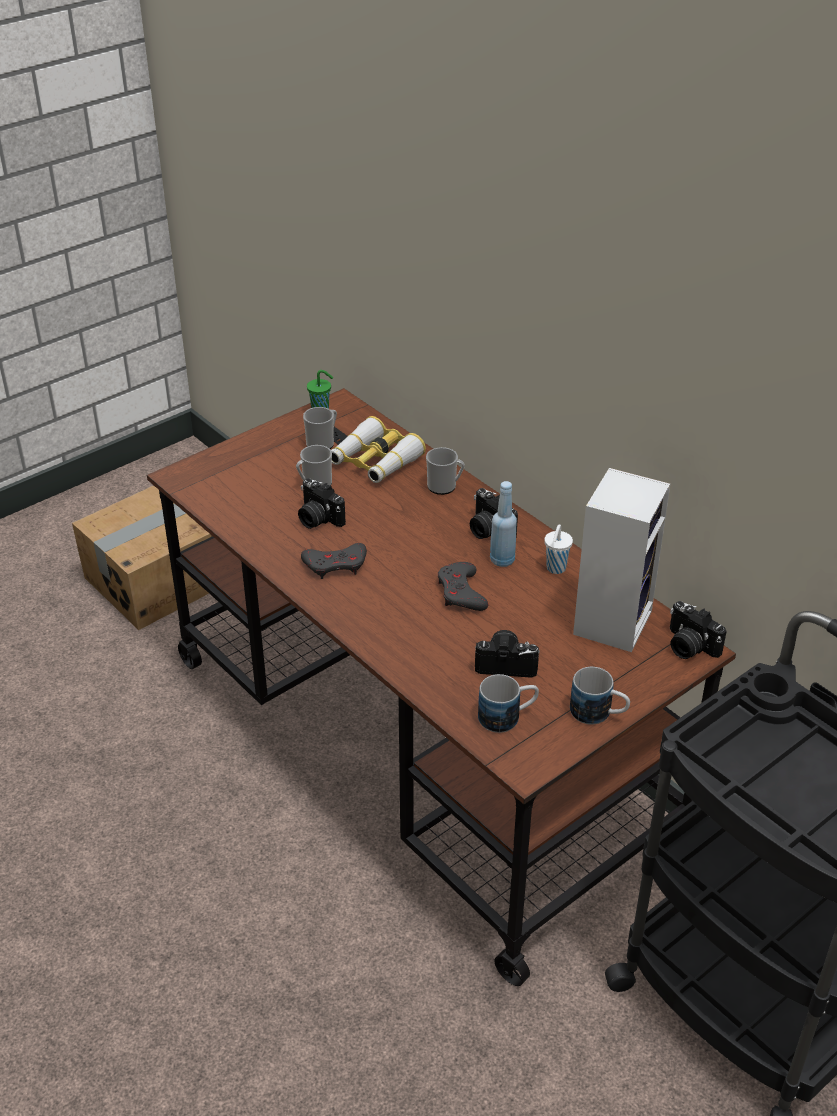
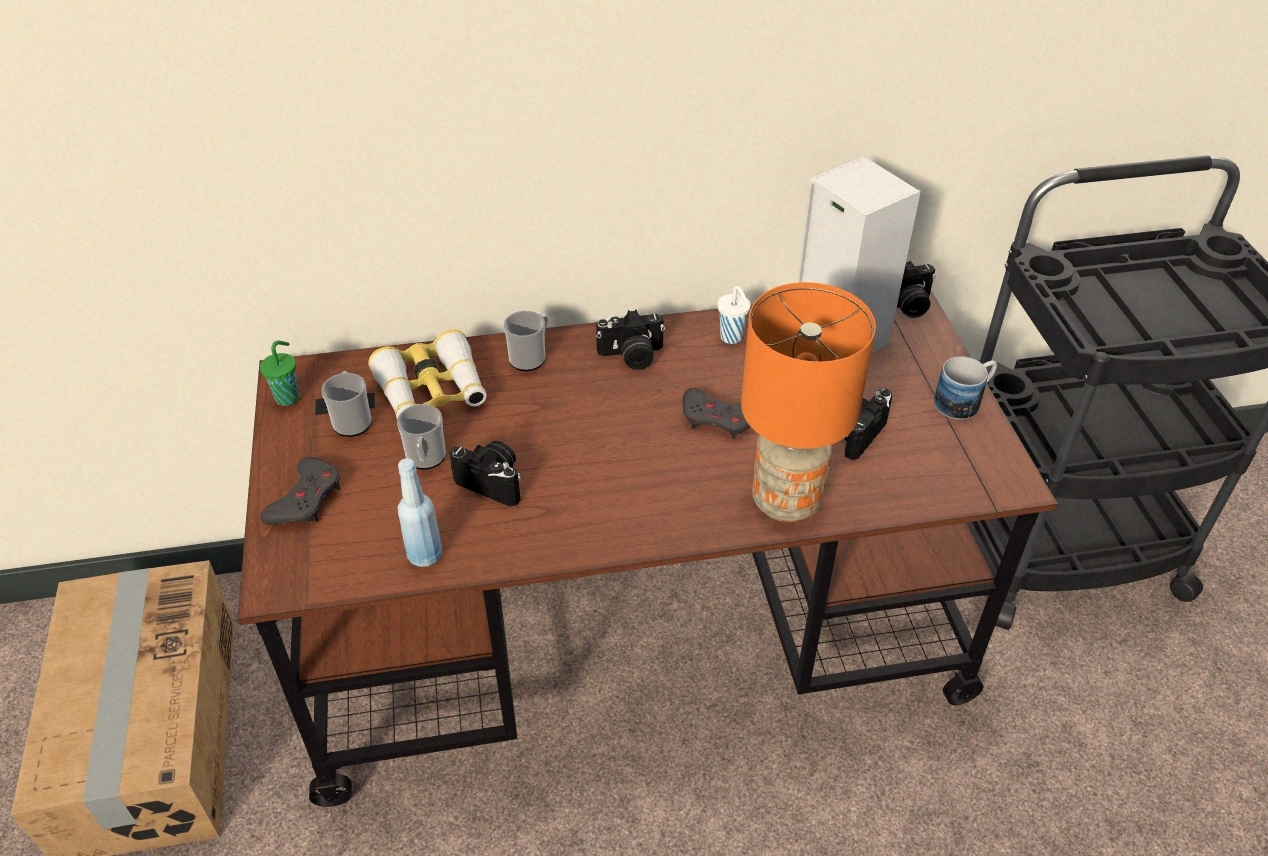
camera: 60 degrees left, 5 degrees up
camera [298,478,346,529] -> camera turned 135 degrees counterclockwise [449,441,521,506]
grey game controller [301,543,367,579] -> grey game controller moved to [260,457,340,525]
mug [478,674,539,733] -> none
blue bottle [490,481,517,567] -> blue bottle moved to [398,458,442,567]
none -> orange table lamp [741,282,876,522]

